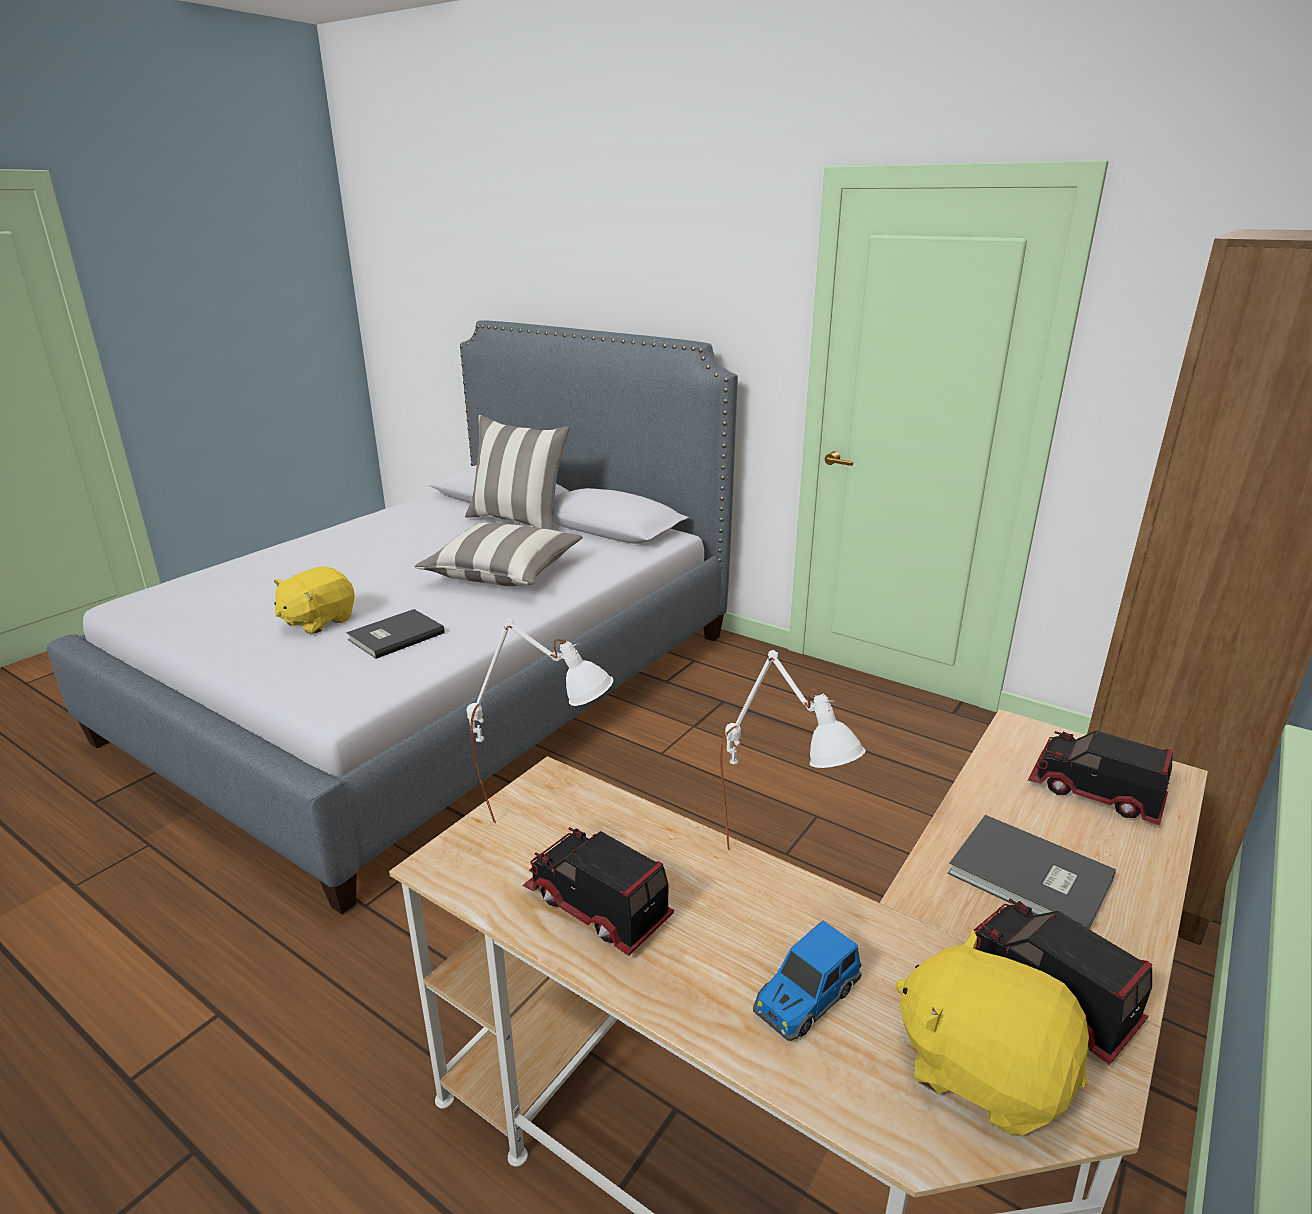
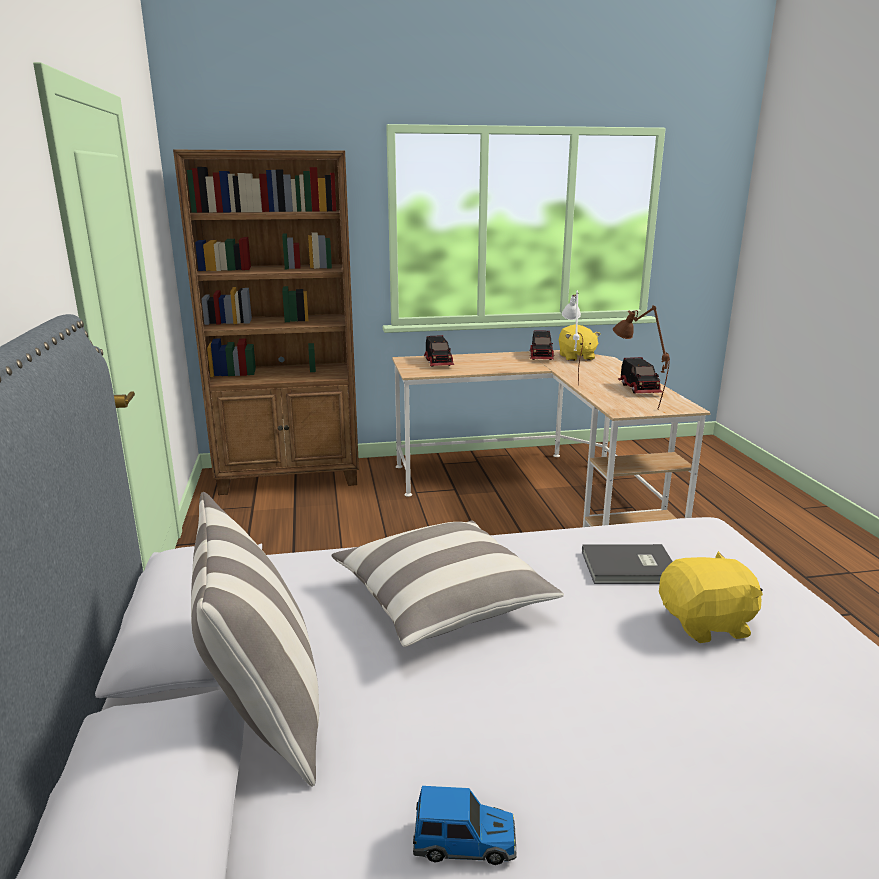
camera: 135 degrees left, 5 degrees down
white table lamp [467,619,613,823] -> brown table lamp [613,305,670,410]
toy car [753,920,862,1041] -> toy car moved to [413,786,517,865]
grey book [947,815,1116,929] -> none

